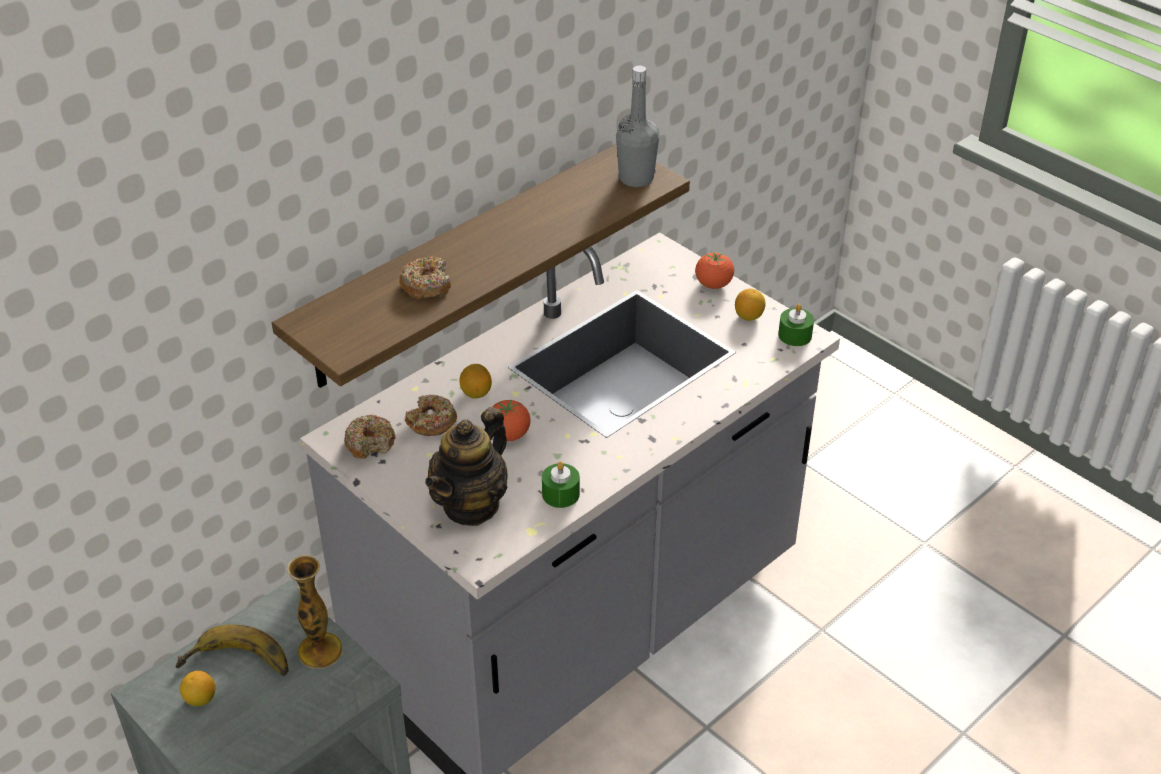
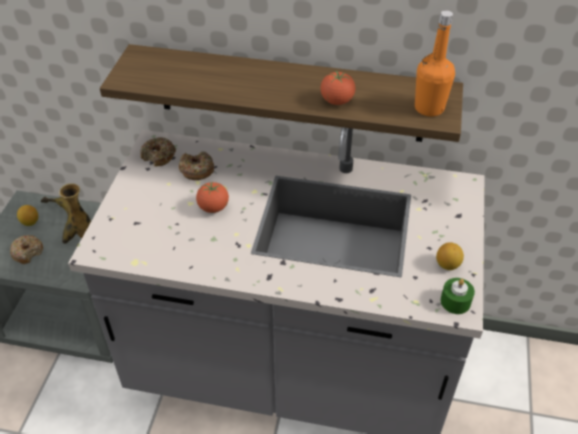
camera: 55 degrees right, 5 degrees up
donut [399,257,451,299] -> donut moved to [10,235,43,264]
teapot [425,407,508,526] -> none
lemon [459,364,492,399] -> none
green candle [542,461,580,508] -> none
grey bottle [616,66,659,187] -> orange bottle [415,10,455,117]
tomato [695,252,734,289] -> tomato moved to [320,71,356,105]

